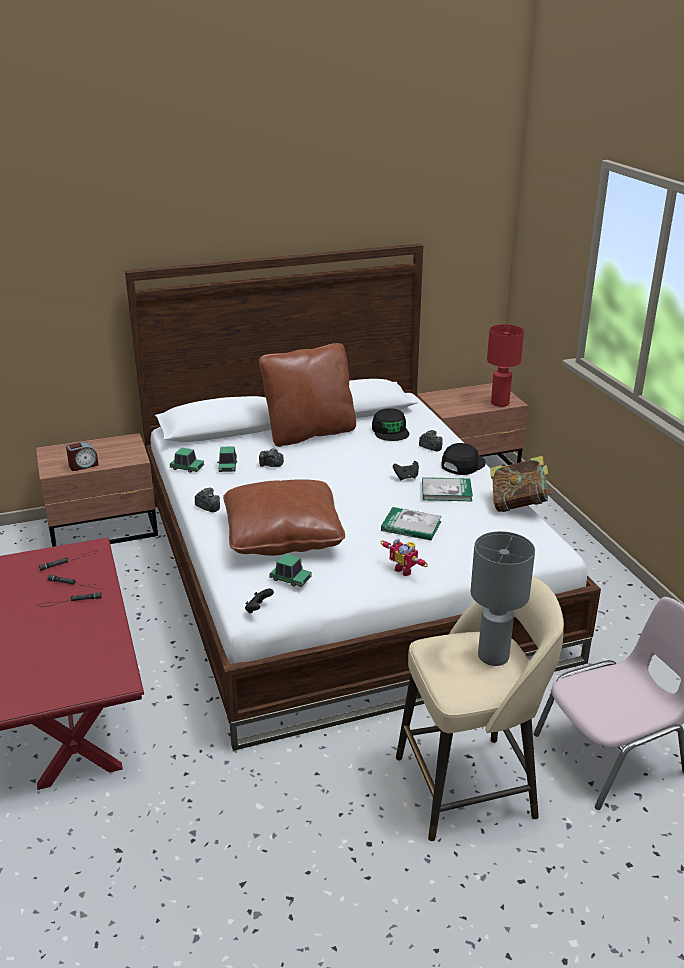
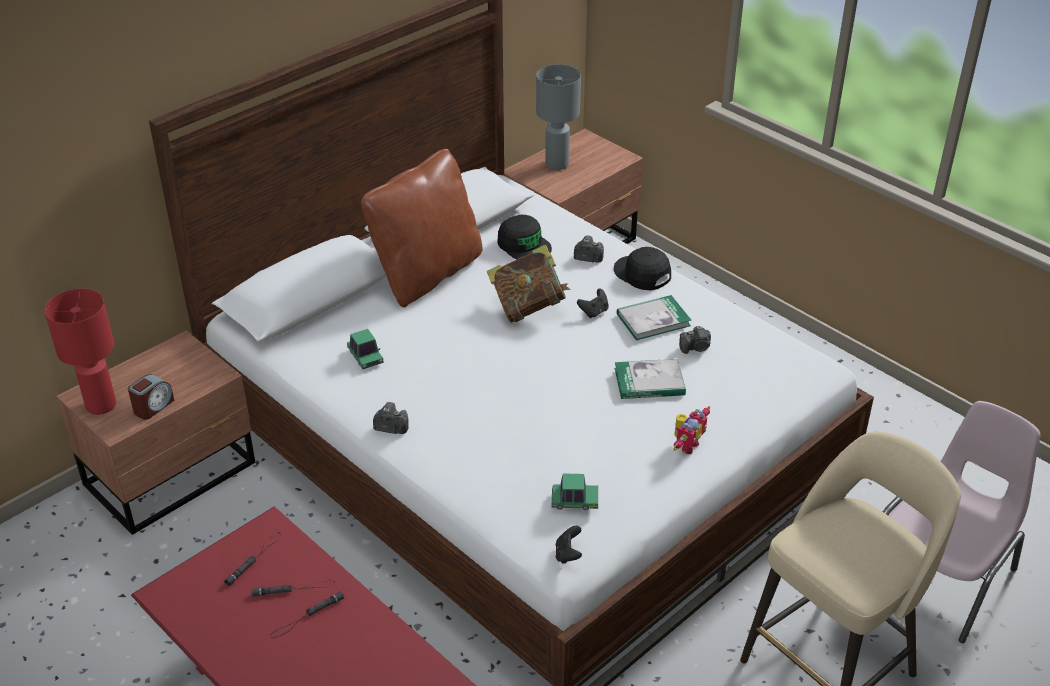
camera: 25 degrees left, 10 degrees up
toy car [170,448,204,473] -> none
brown pillow [223,479,345,556] -> none
camera [259,448,284,467] -> camera moved to [679,326,711,354]
toy robot [381,538,428,576] -> toy robot turned 75 degrees counterclockwise [673,406,710,454]
black cap [441,443,486,475] -> black cap turned 60 degrees counterclockwise [614,247,671,290]
grey table lamp [471,531,535,666] -> grey table lamp moved to [536,64,581,170]
red table lamp [487,324,524,407] -> red table lamp moved to [44,289,116,415]
book [490,456,553,512] -> book moved to [487,245,570,323]

